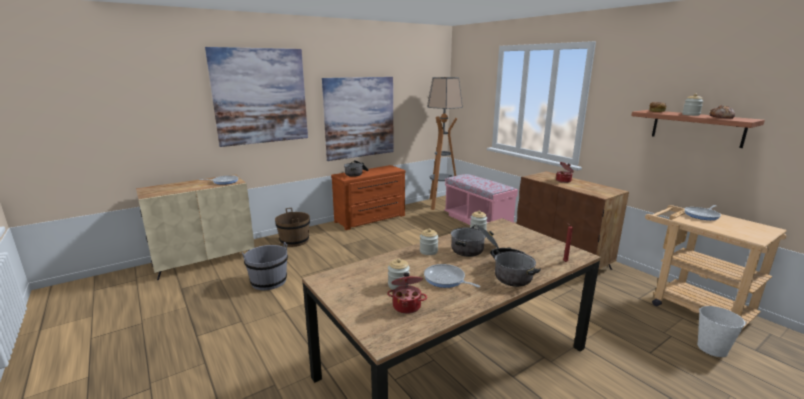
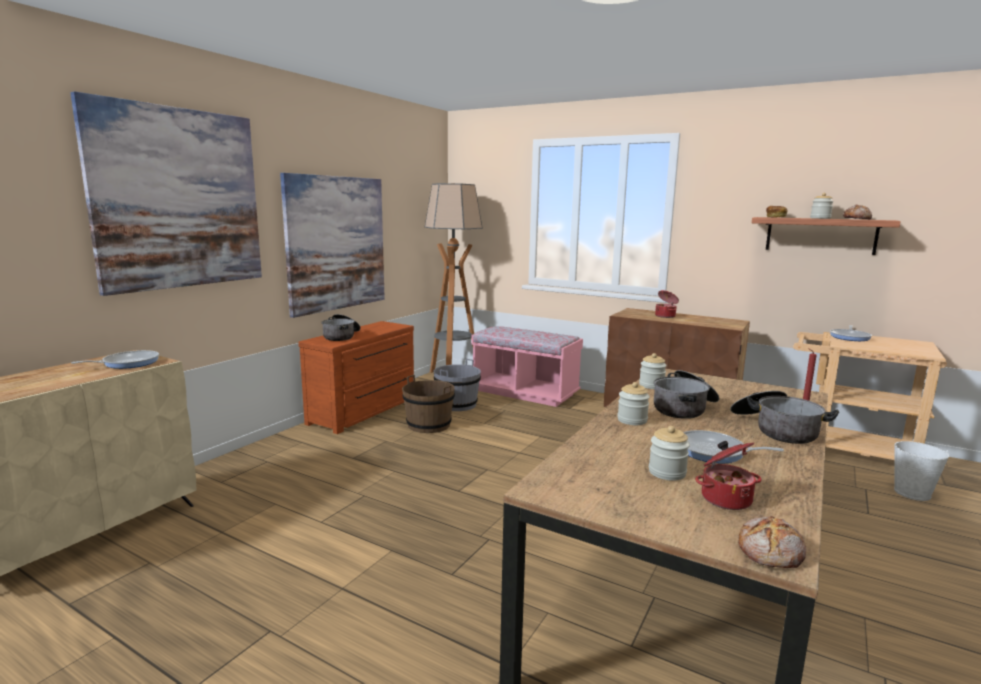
camera: 25 degrees left, 5 degrees down
grey bucket [242,242,288,290] -> grey bucket moved to [434,359,481,411]
brown bucket [275,208,310,247] -> brown bucket moved to [402,375,455,433]
none -> bread [738,516,806,568]

